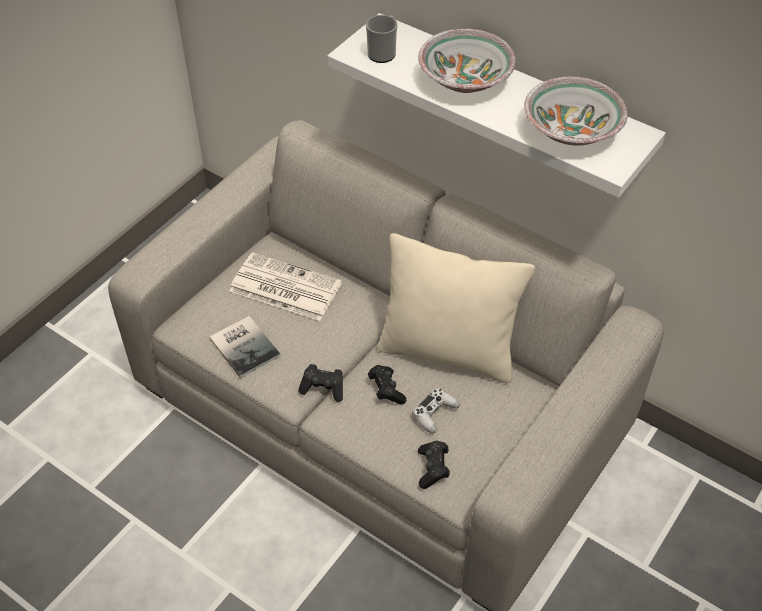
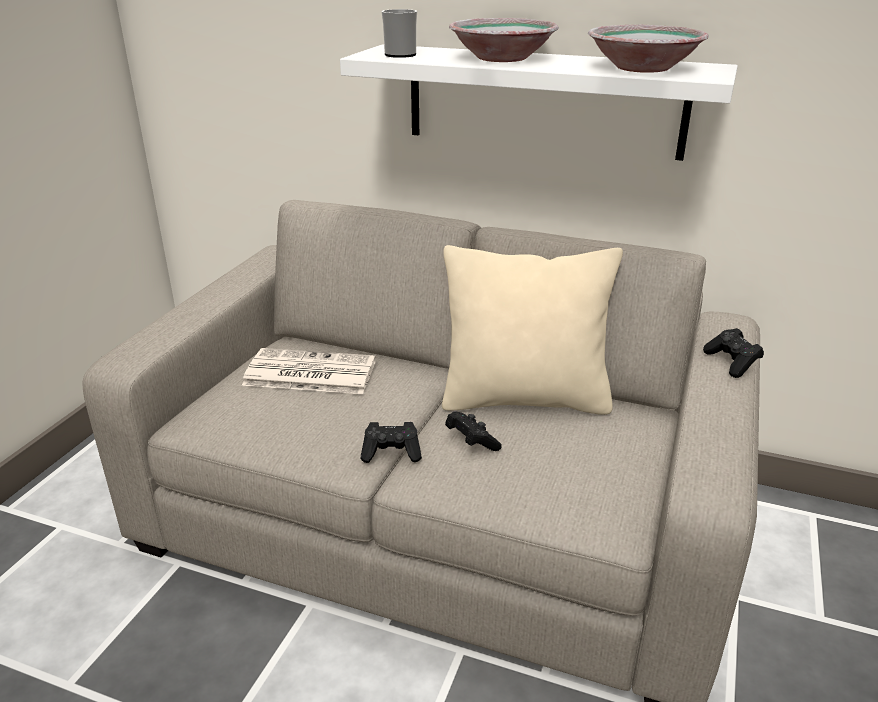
camera: 15 degrees left, 20 degrees down
book [209,316,281,378] -> none
white game controller [412,388,460,434] -> none
black game controller [418,441,450,489] -> black game controller moved to [703,328,764,378]

